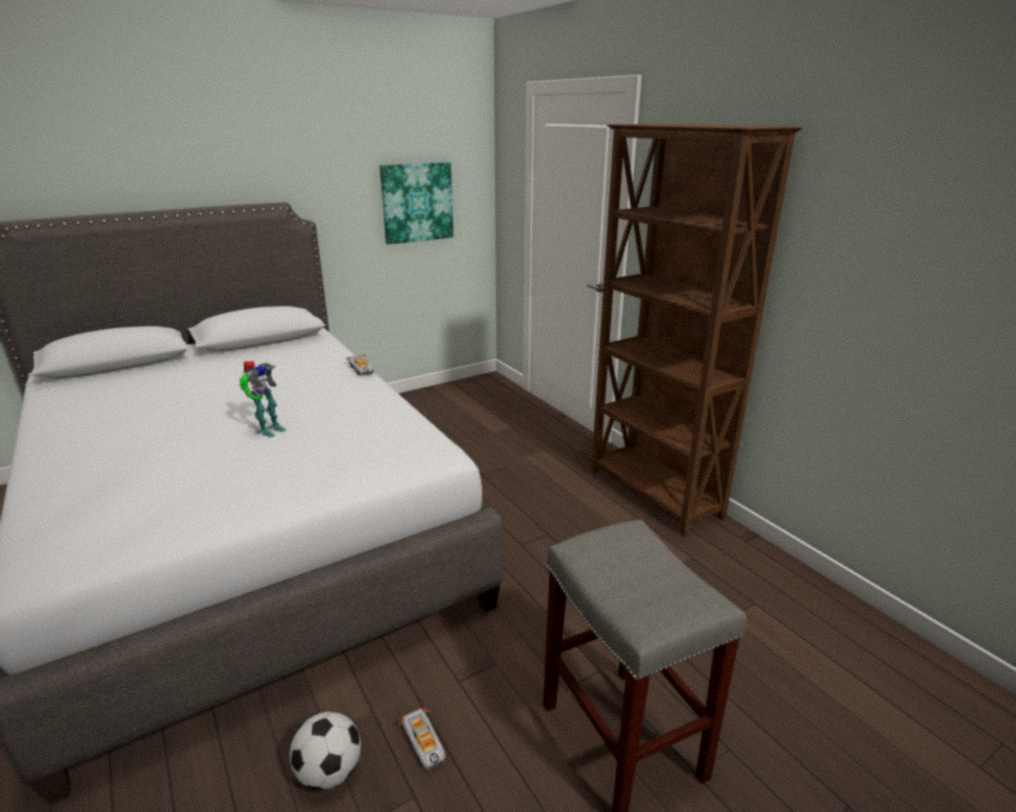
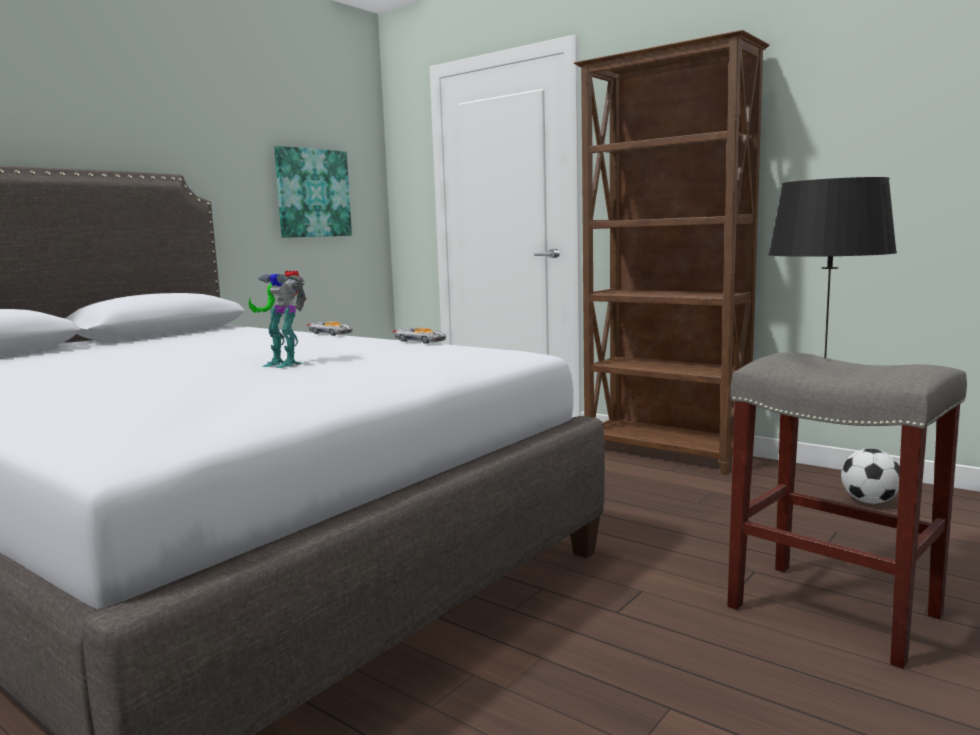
camera: 20 degrees left, 15 degrees down
toy robot [239,361,286,437] -> toy robot turned 105 degrees clockwise [249,271,306,368]
football [289,712,361,790] -> football moved to [841,449,900,504]
toy car [398,707,446,771] -> toy car moved to [392,327,446,344]
none -> black table lamp [768,177,897,359]

